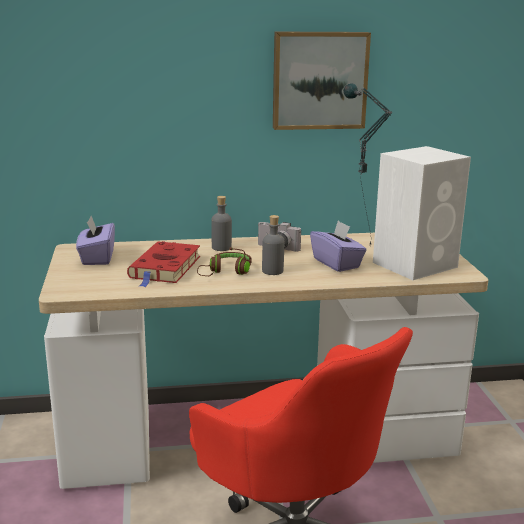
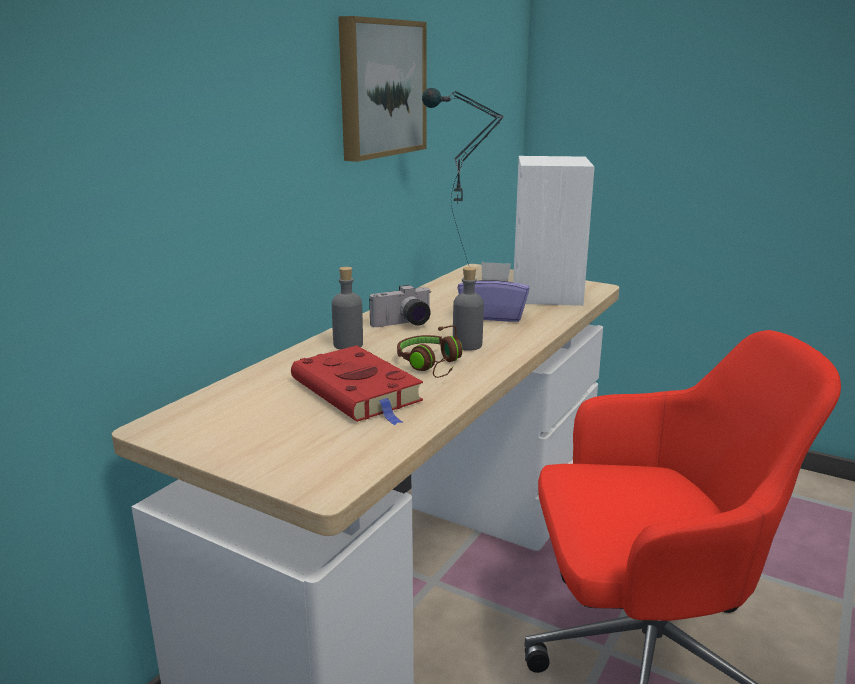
camera: 50 degrees left, 0 degrees up
purple tissue box [76,216,115,265] -> none

